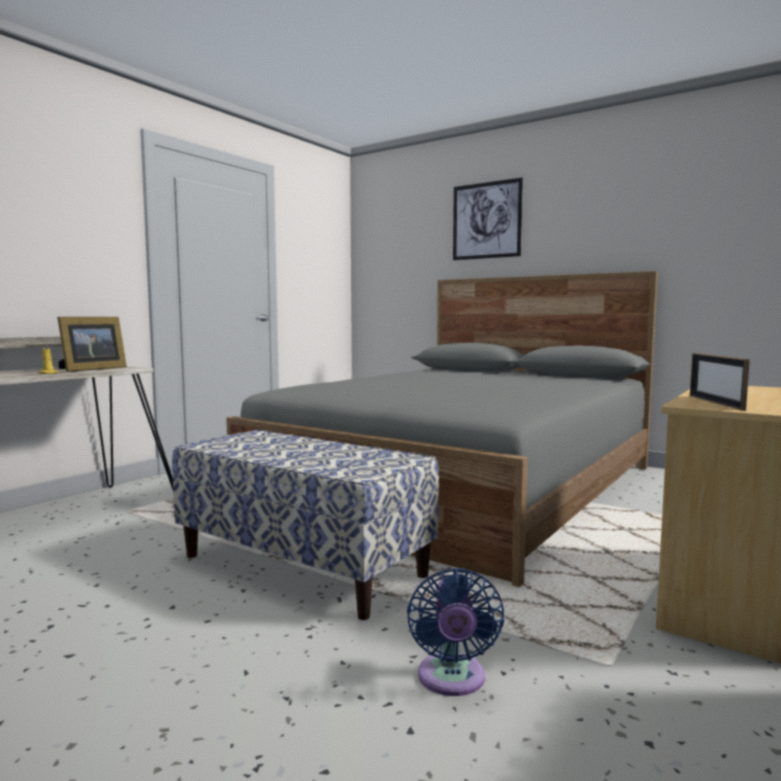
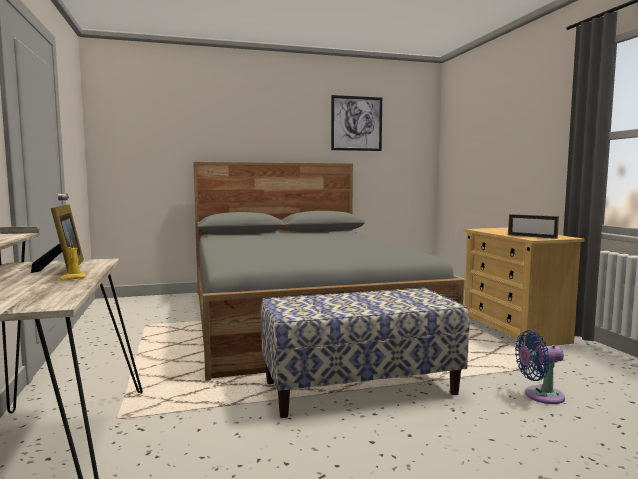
camera: 50 degrees left, 0 degrees up
blue fan [407,568,504,696] -> blue fan turned 135 degrees clockwise [515,330,565,404]
picture [453,178,523,260] -> picture moved to [331,95,382,151]

